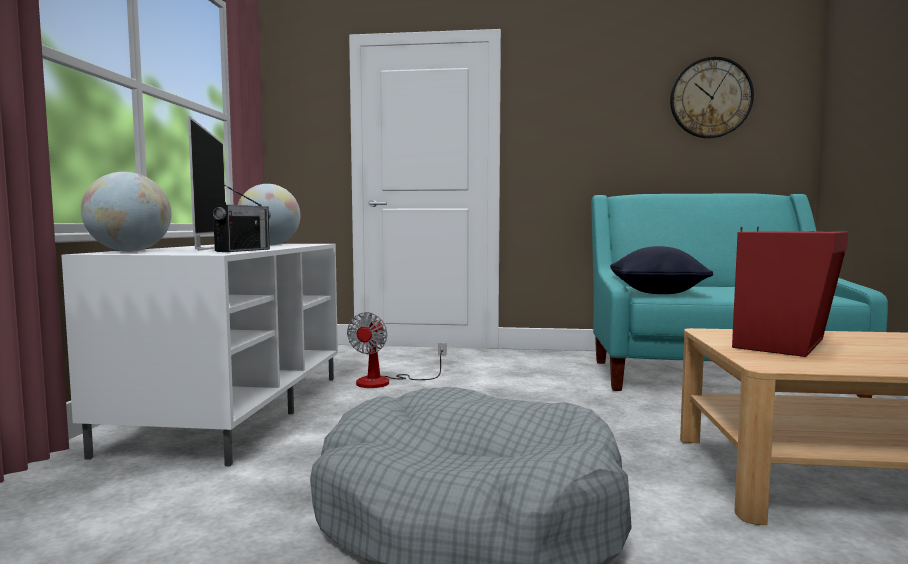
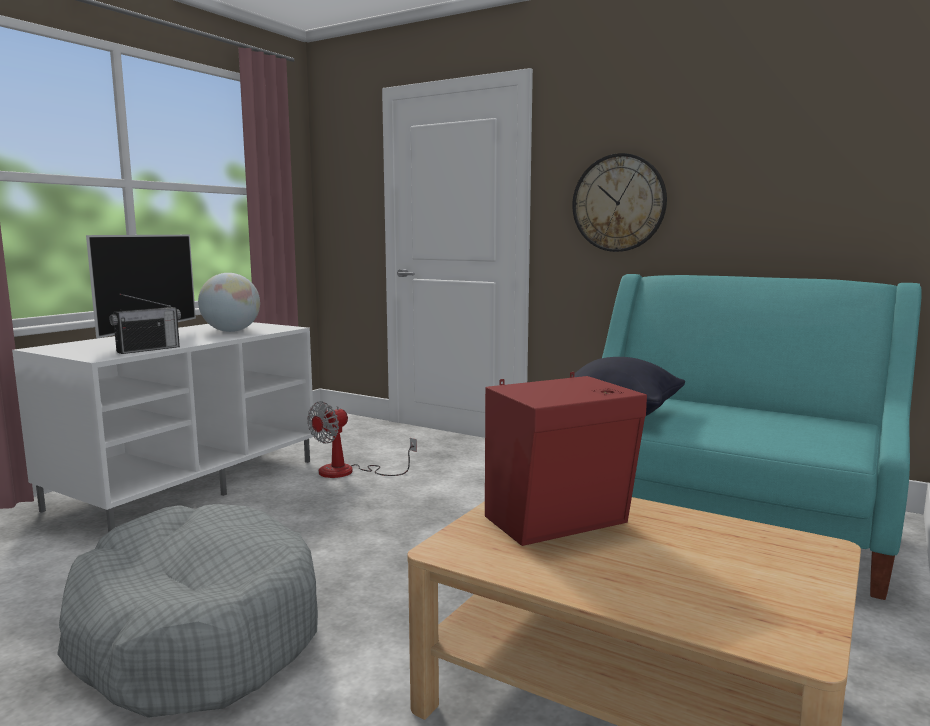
camera: 25 degrees right, 5 degrees up
globe [81,172,171,252] -> none
wall clock [670,57,754,138] -> wall clock moved to [572,153,667,252]

